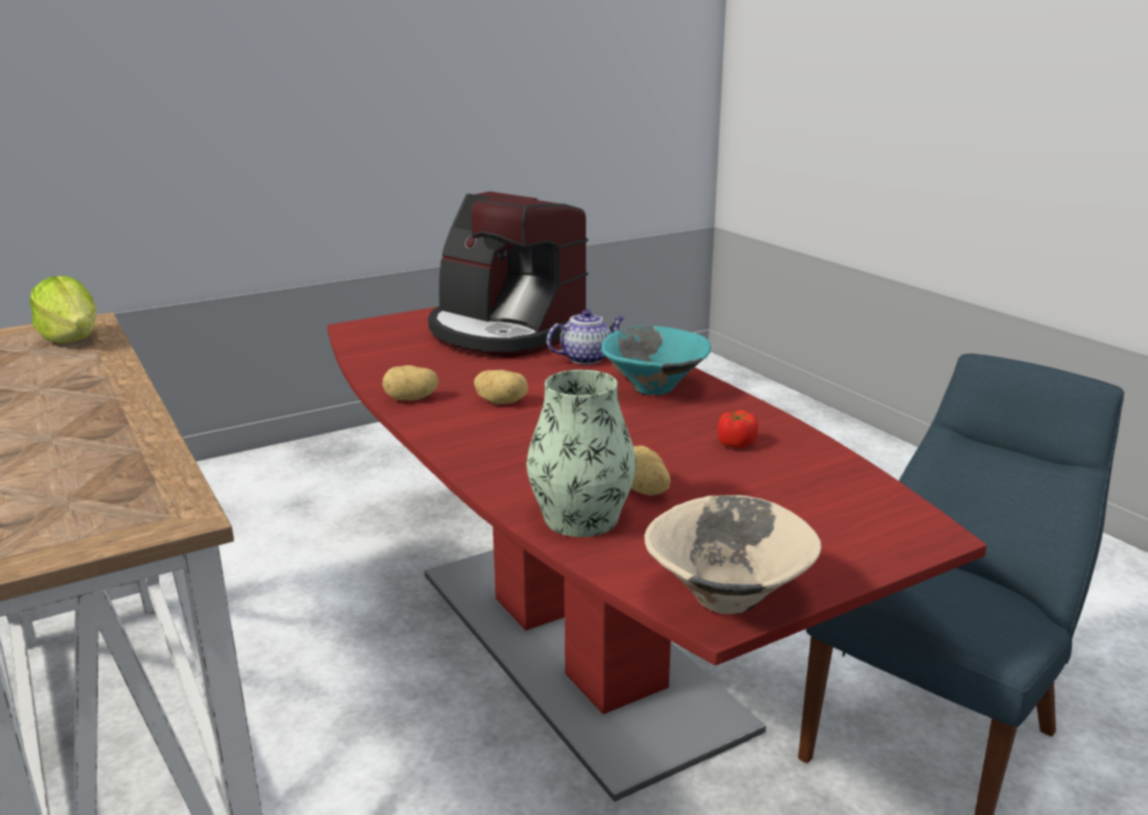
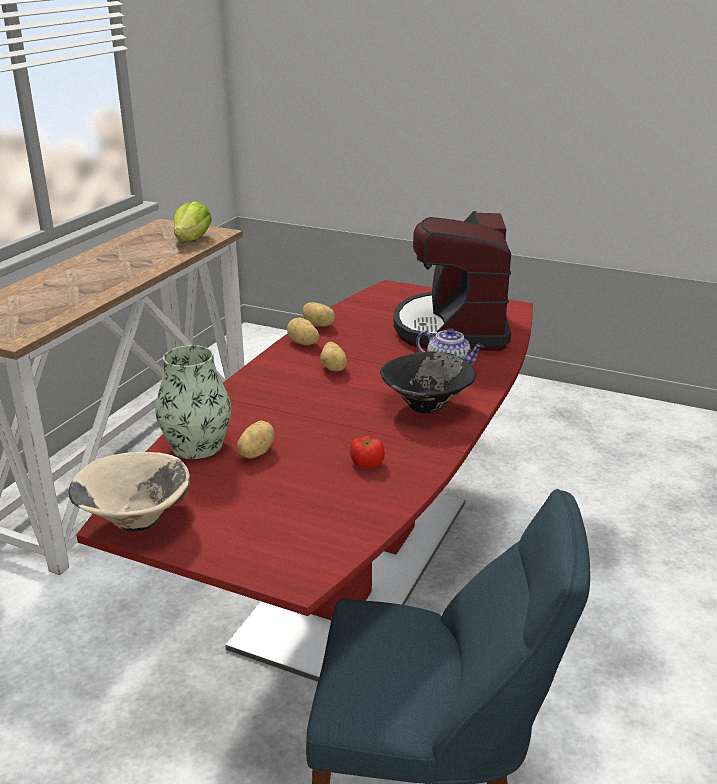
camera: 55 degrees right, 5 degrees up
turquoise bowl [601,325,711,395] -> black bowl [380,351,476,413]
none -> potato [303,302,335,327]

